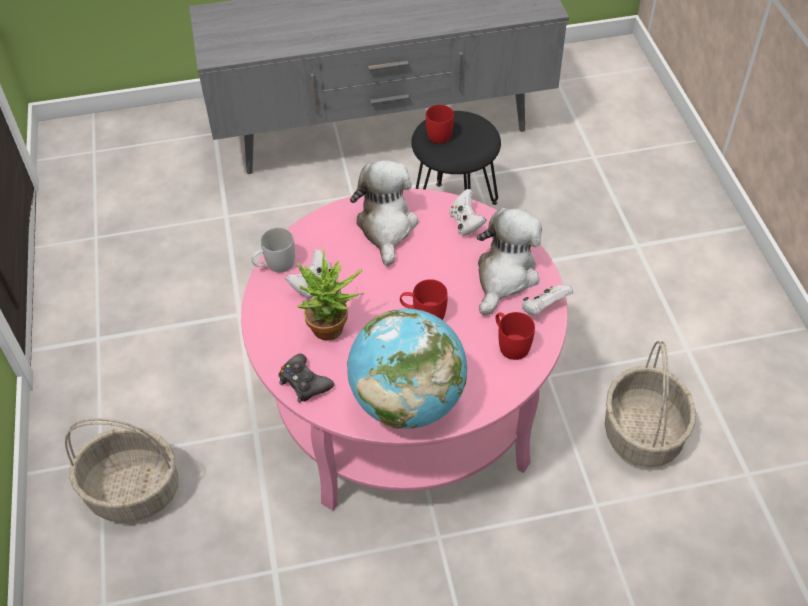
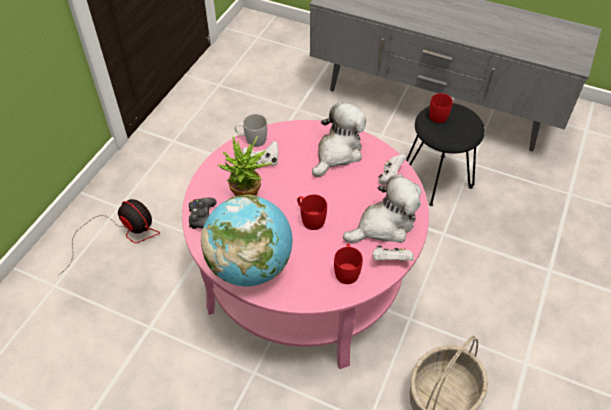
camera: 35 degrees right, 0 degrees up
basket [65,418,178,523] -> fan [59,199,160,275]

